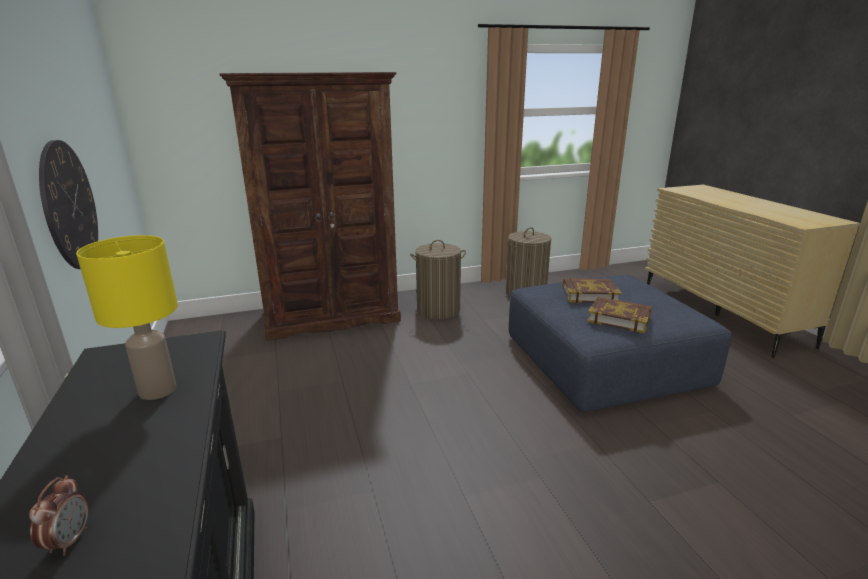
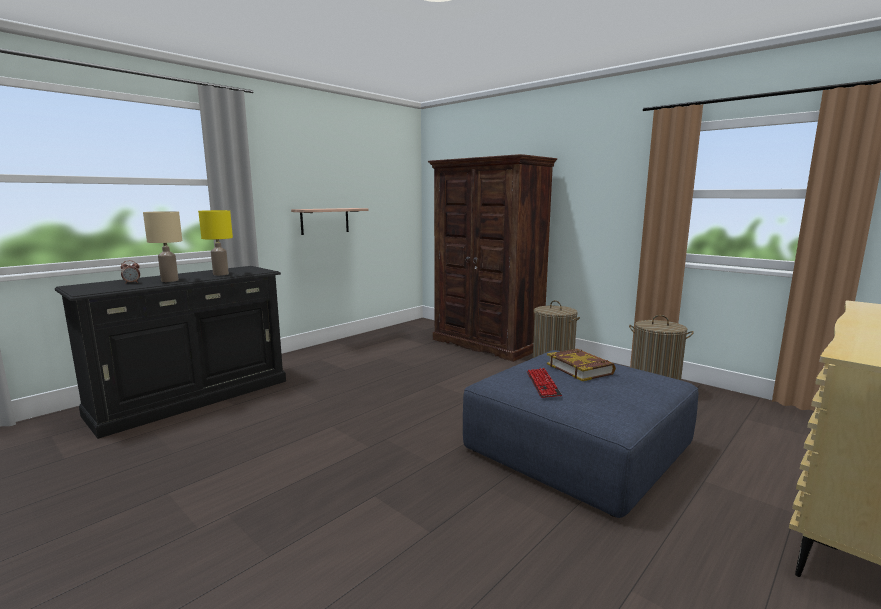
camera: 60 degrees right, 10 degrees down
wall clock [39,140,98,269] -> shelf [291,208,368,235]
book [587,297,652,333] -> keyboard [527,368,562,398]
none -> beige table lamp [143,211,182,282]

